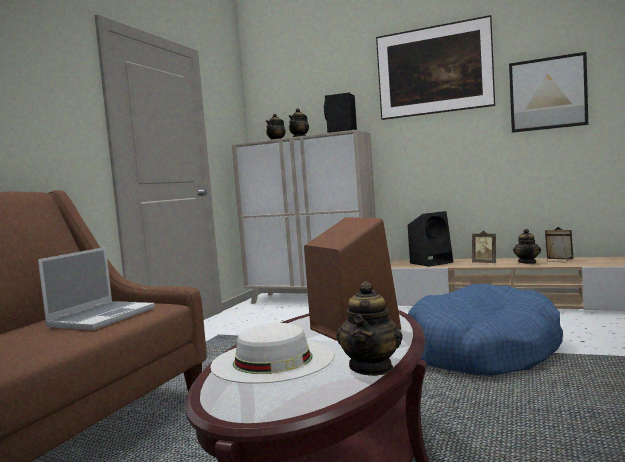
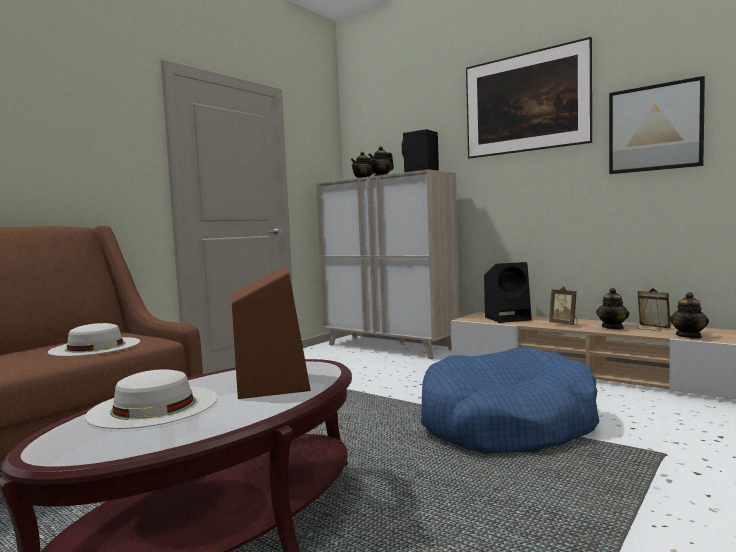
camera: 15 degrees right, 0 degrees up
laptop [38,247,155,330] -> white hat [48,323,140,356]
teapot [336,281,403,376] -> teapot moved to [670,292,709,339]

